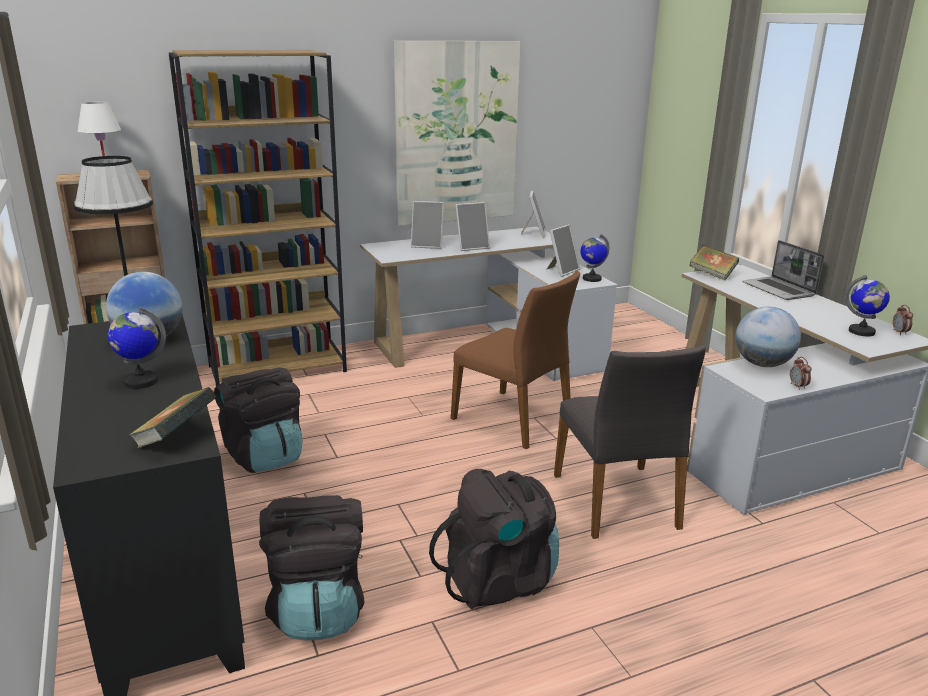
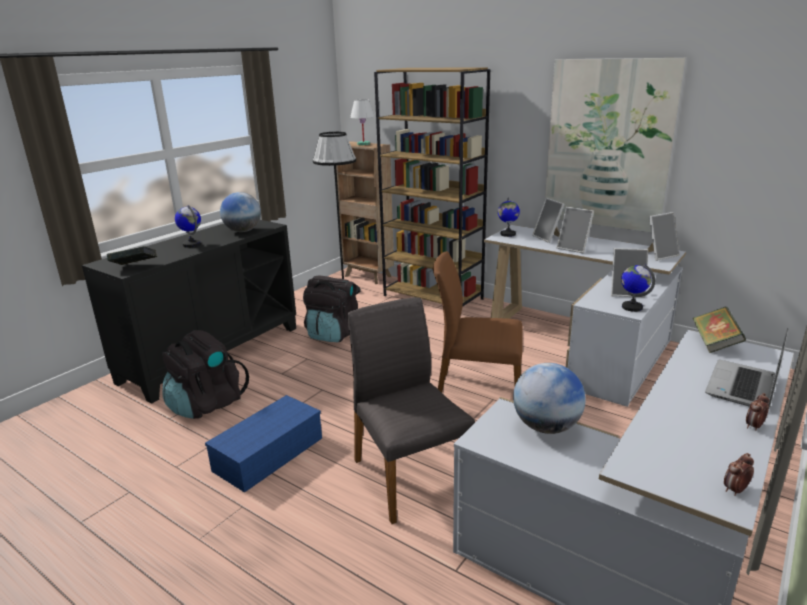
camera: 60 degrees right, 0 degrees up
black backpack [429,469,559,609] -> blue storage box [205,395,322,493]
brown chair [451,271,580,449] -> brown chair turned 90 degrees clockwise [433,251,523,392]
grey chair [554,345,706,539] -> grey chair turned 105 degrees clockwise [347,297,475,524]
alarm clock [790,357,811,390] -> alarm clock moved to [746,393,769,431]
globe [845,275,890,336] -> globe moved to [498,197,520,237]

